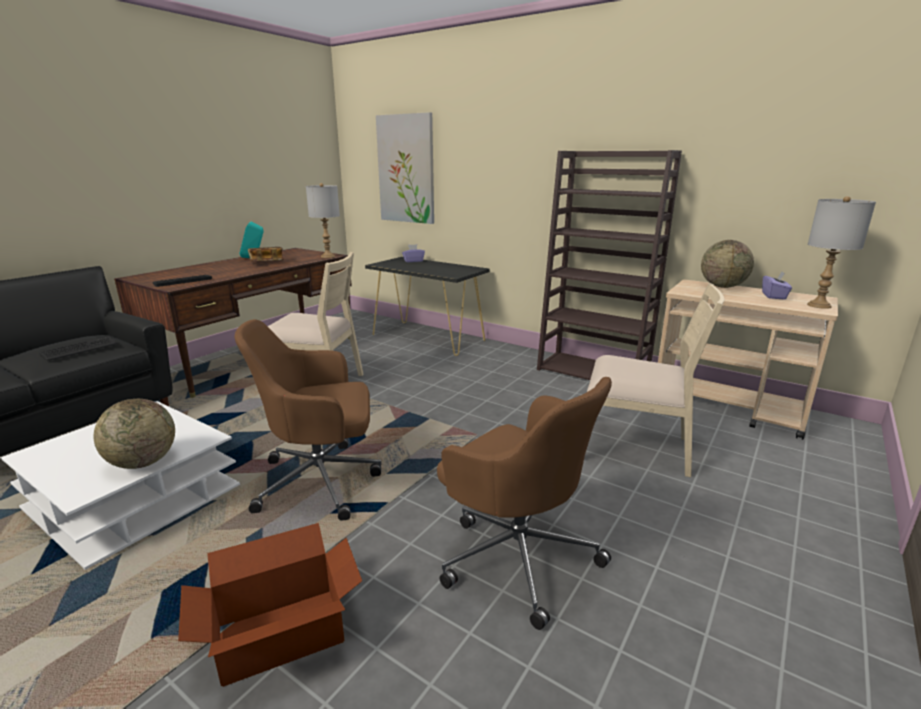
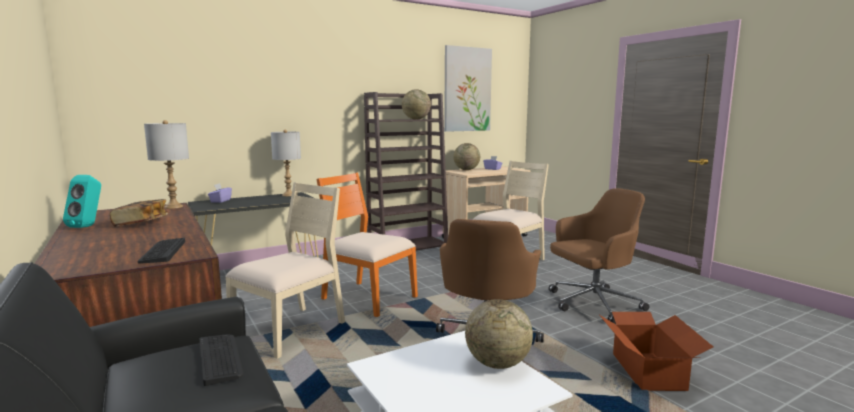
camera: 65 degrees left, 10 degrees down
picture [376,112,434,224] -> picture moved to [444,45,492,132]
grey table lamp [807,196,876,309] -> grey table lamp moved to [271,130,301,196]
none -> orange chair [317,172,418,317]
none -> globe [402,89,431,119]

